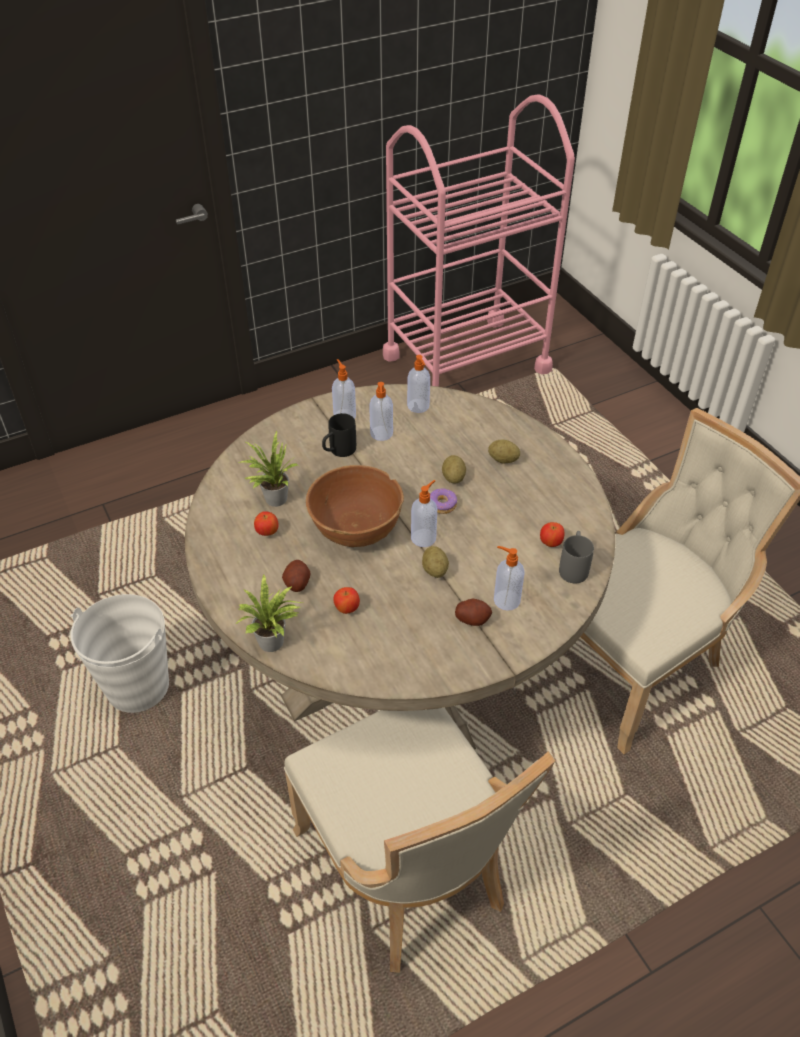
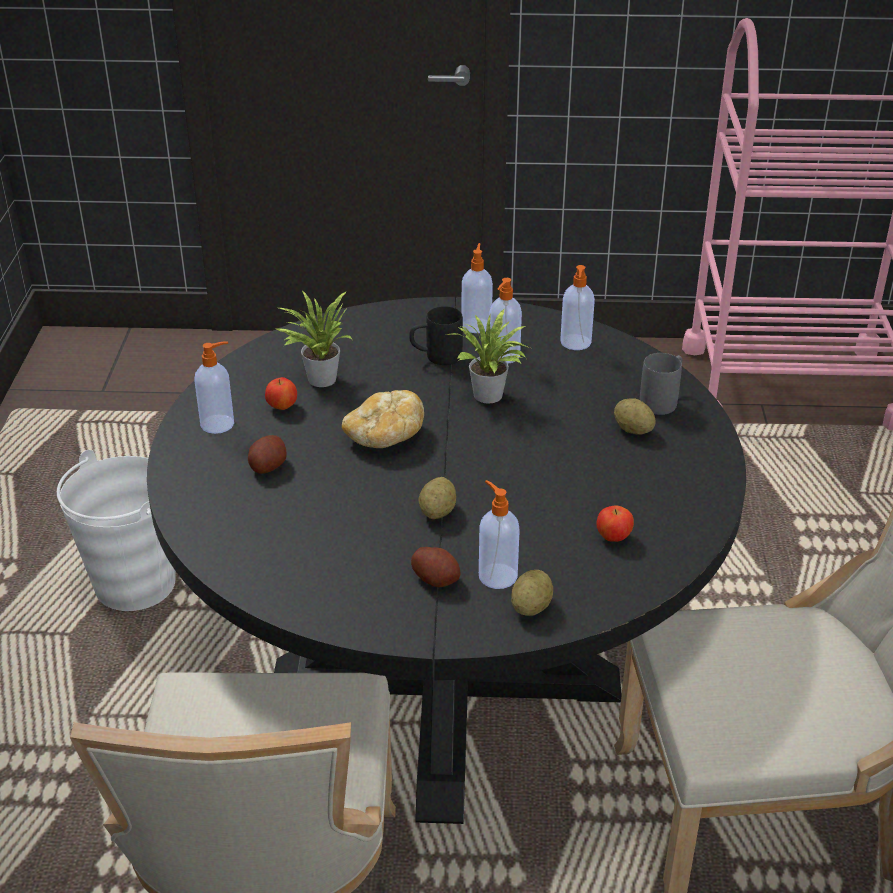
camera: 30 degrees right, 10 degrees down
beige dining table [185,384,615,750] -> black dining table [147,297,746,824]
potted plant [236,575,302,652] -> potted plant moved to [447,309,530,403]
brown bowl [306,465,404,547] -> bread [342,390,424,448]
apple [333,587,360,614] -> none
soap dispenser [411,480,437,547] -> soap dispenser moved to [195,341,234,434]
donut [430,488,457,514] -> none
potato [442,455,466,483] -> potato moved to [511,570,553,616]
grey mug [559,531,594,584] -> grey mug moved to [640,353,682,415]

